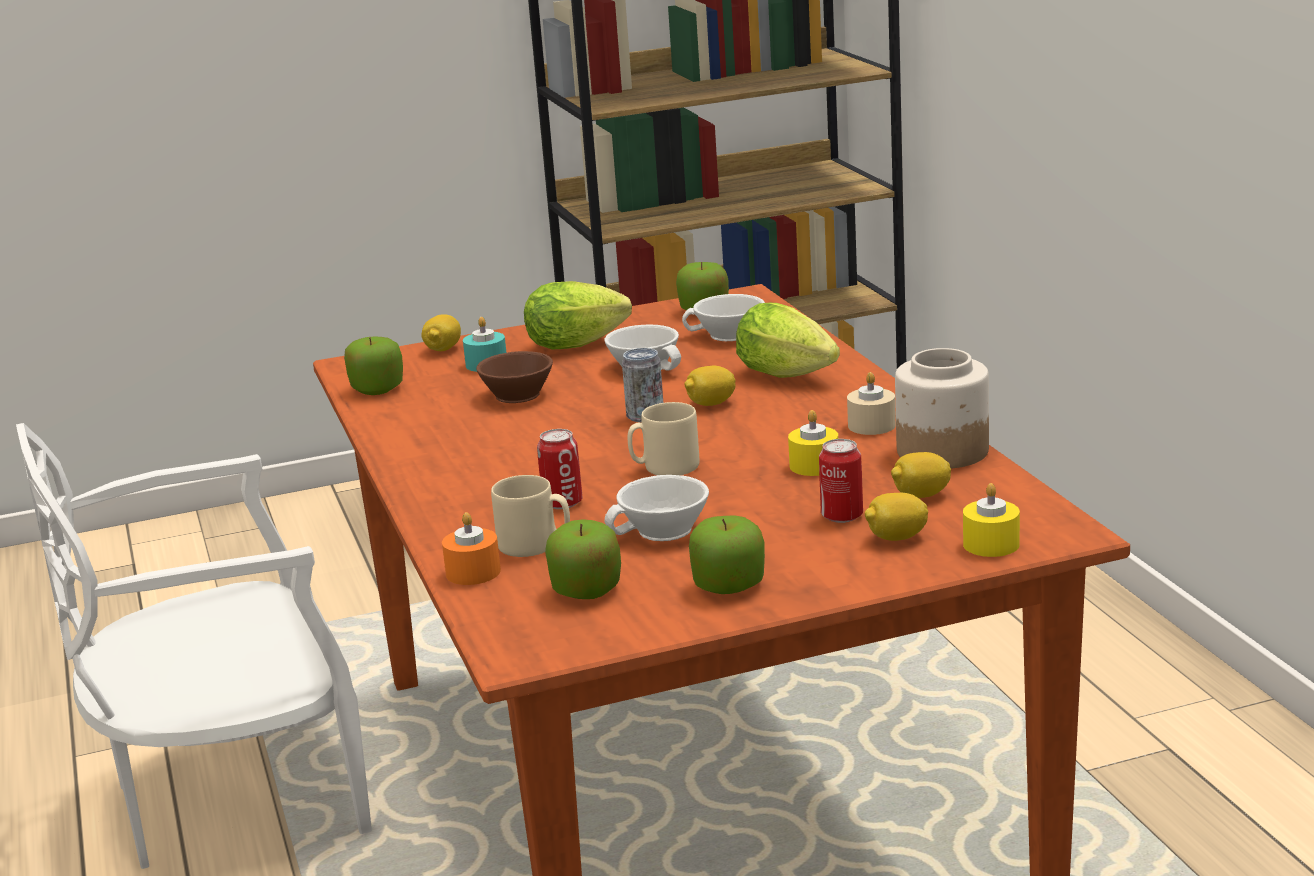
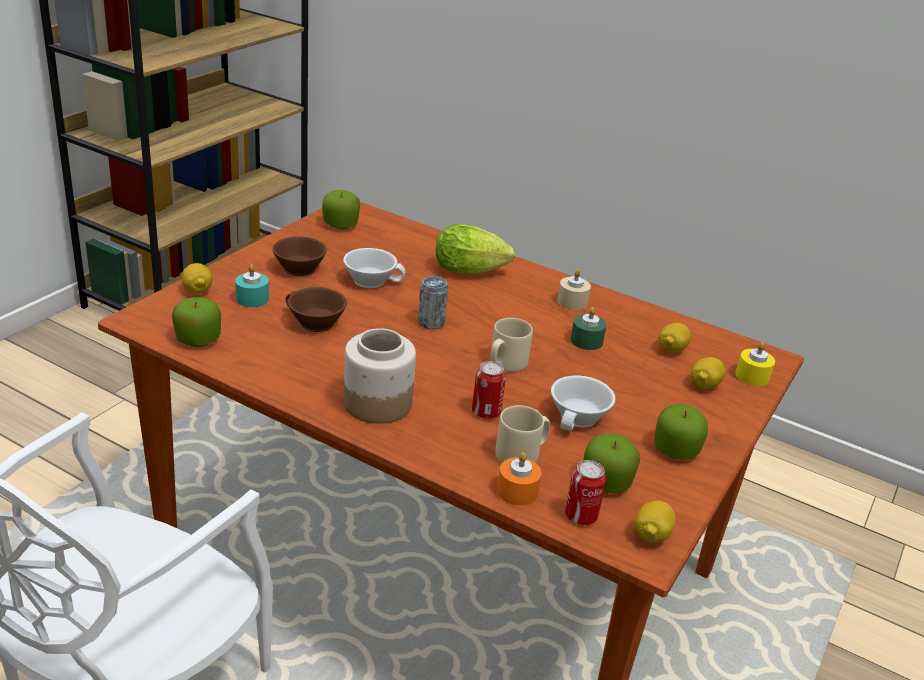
camera: 45 degrees left, 10 degrees up
lettuce [524,281,632,350] -> brown cup [273,236,327,276]
white cup [682,294,765,341] -> none
lemon [684,366,736,406] -> lemon moved to [634,501,676,543]
yellow candle [788,410,838,476] -> green candle [570,307,607,350]
can [819,439,863,523] -> can moved to [565,460,606,525]
jar [895,348,989,469] -> jar moved to [343,328,416,424]

